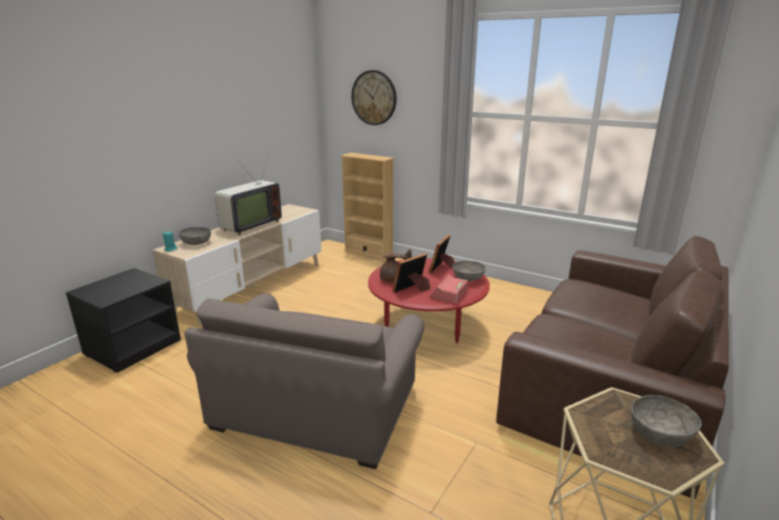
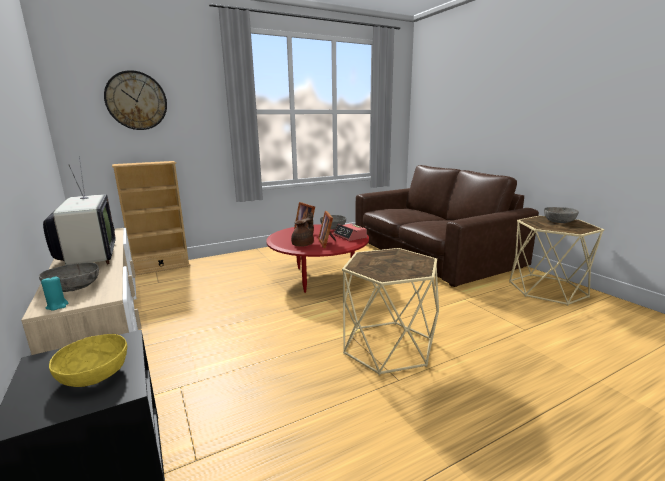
camera: 60 degrees left, 5 degrees down
grey armchair [184,294,425,469] -> beige side table [342,248,439,376]
none -> yellow bowl [49,334,127,387]

